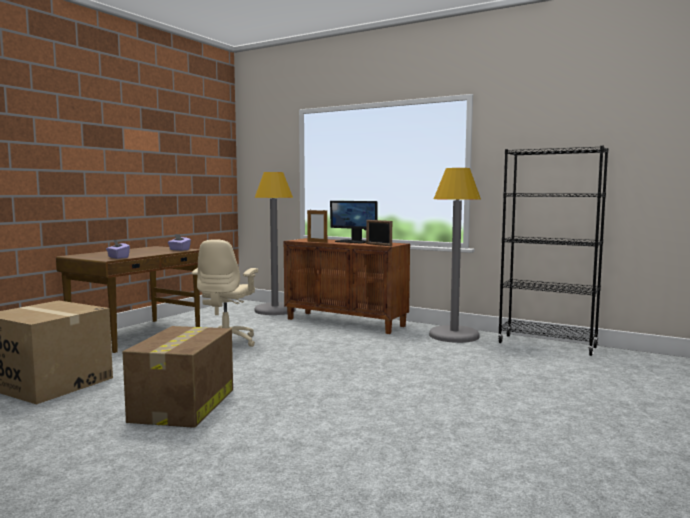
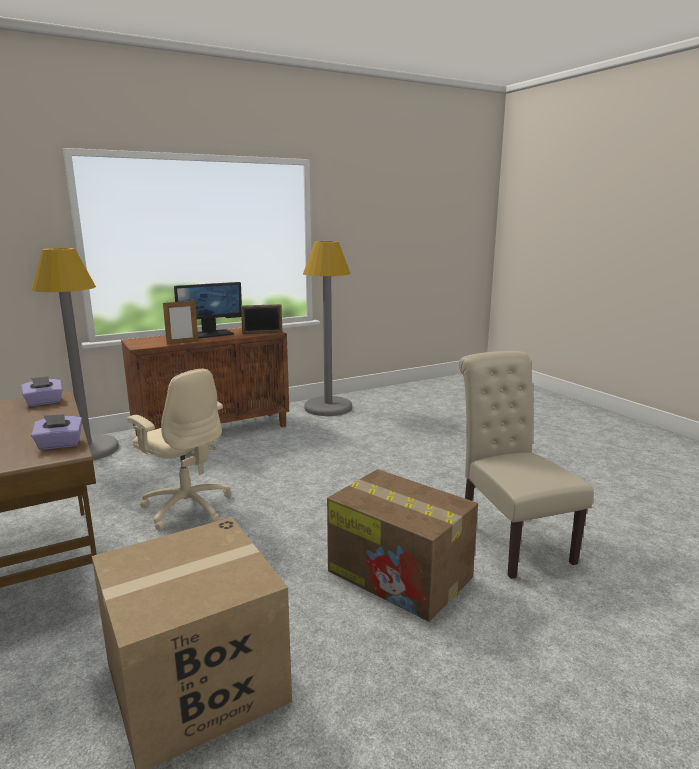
camera: 60 degrees left, 10 degrees up
black bookcase [497,146,608,356] -> none
none -> beige chair [459,351,594,579]

